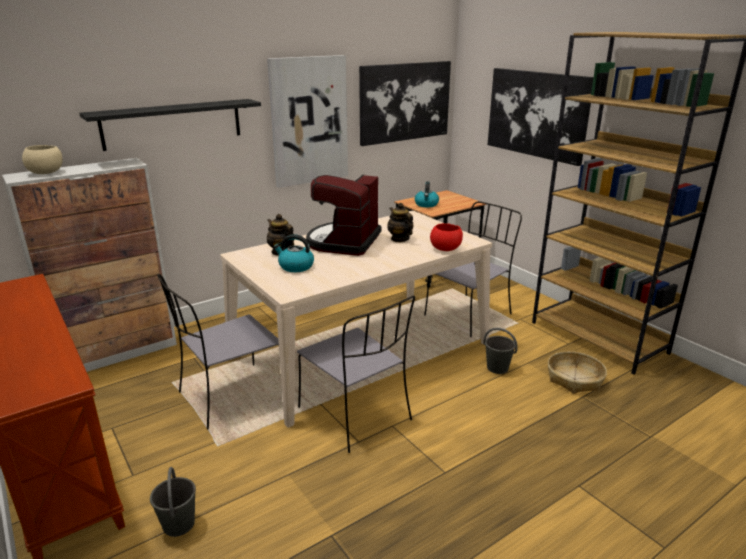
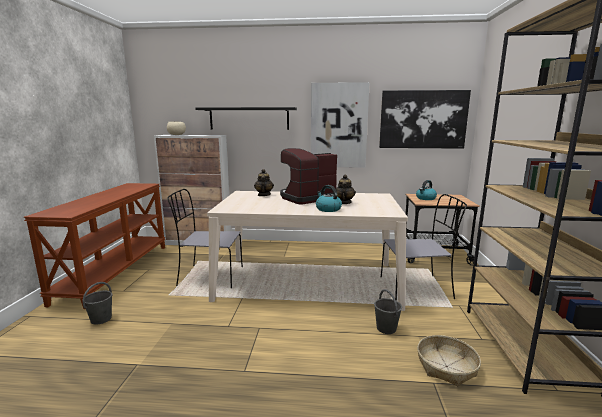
camera: 40 degrees right, 10 degrees down
kettle [273,235,314,272] -> kettle moved to [316,185,342,212]
grey chair [297,295,415,453] -> none
red bowl [430,223,463,251] -> none
picture [488,68,594,166] -> none

